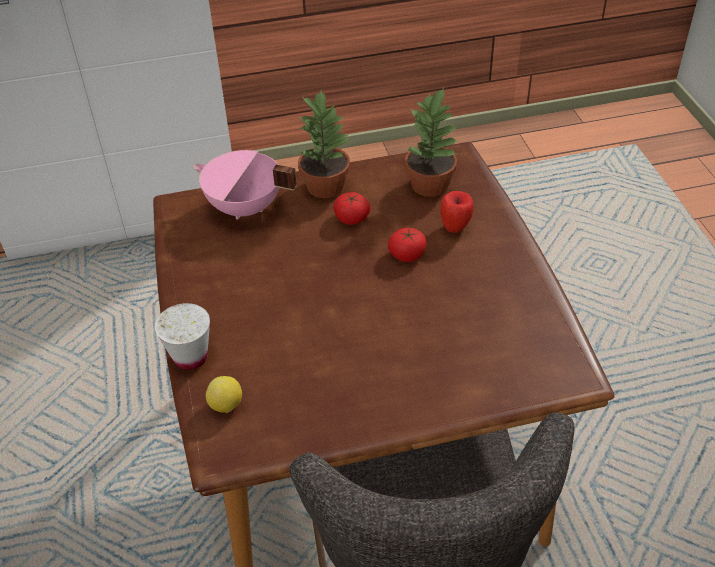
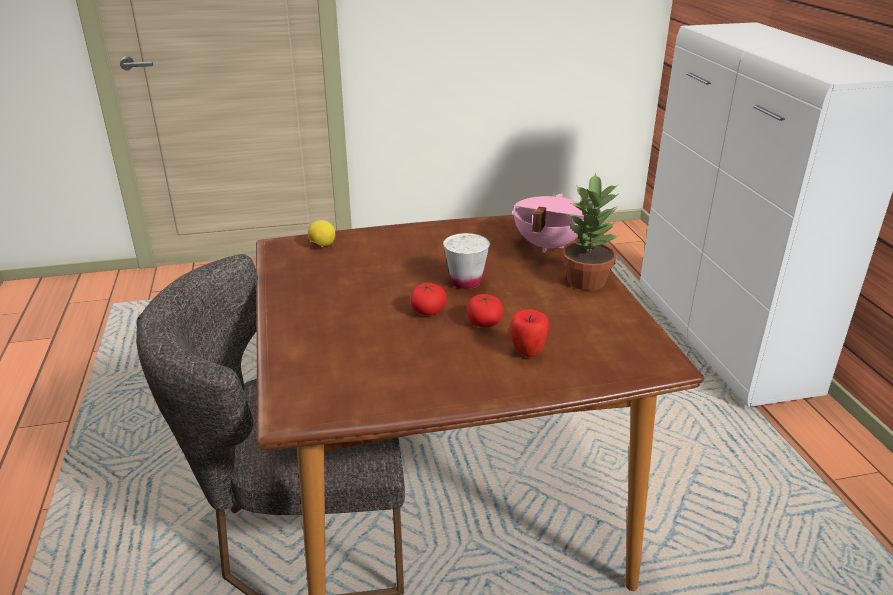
camera: 90 degrees right, 15 degrees down
white cup [155,303,210,370] -> white cup moved to [443,233,490,289]
tomato [334,192,371,225] -> tomato moved to [410,283,447,315]
potted plant [404,87,459,197] -> none

